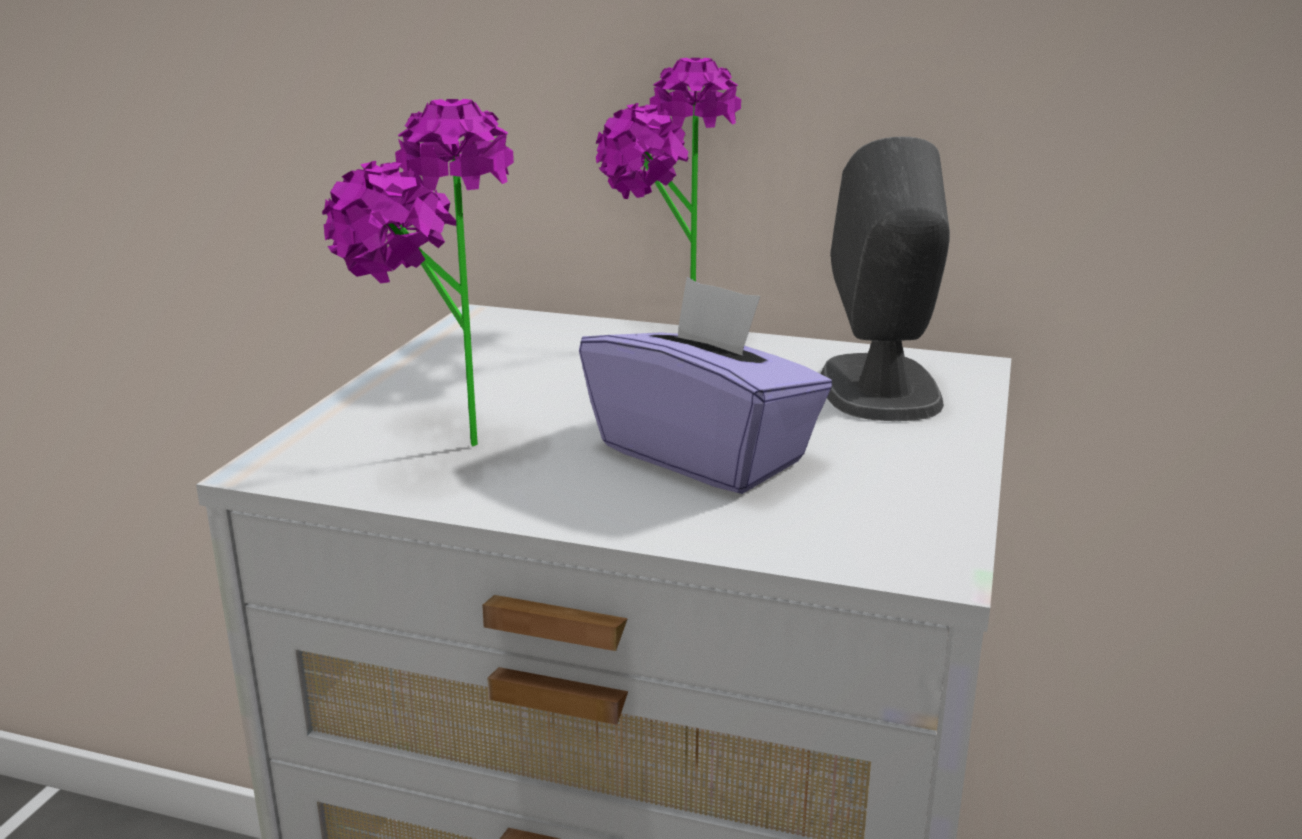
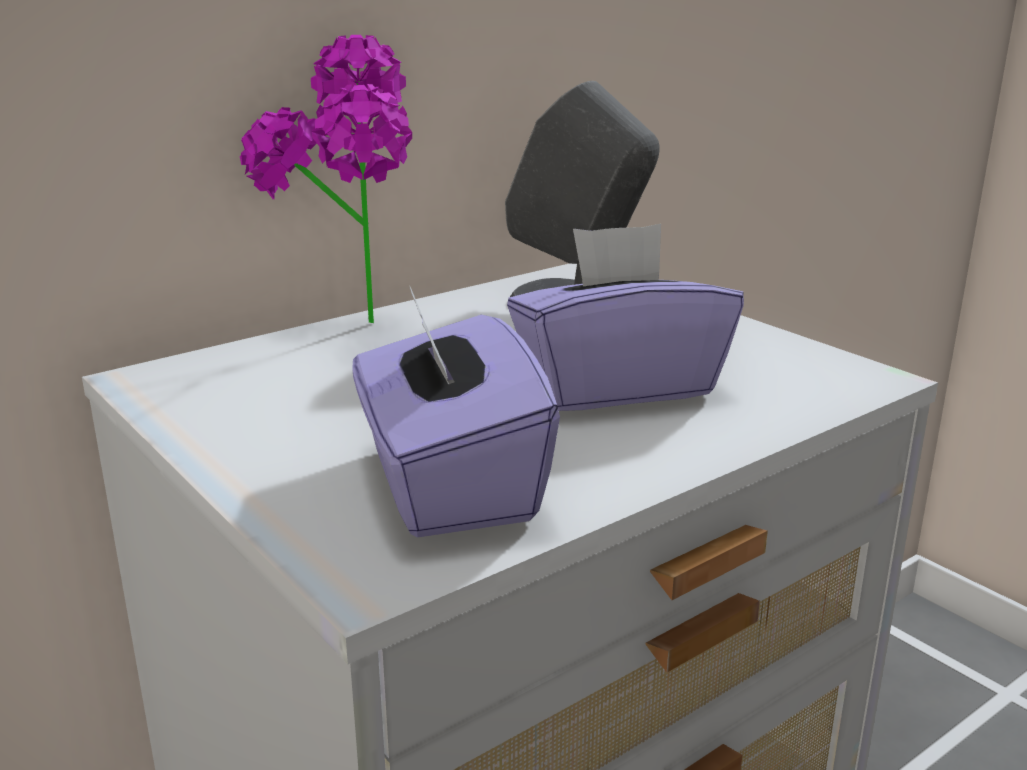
camera: 55 degrees left, 0 degrees up
potted plant [322,99,514,447] -> purple tissue box [352,285,560,537]

